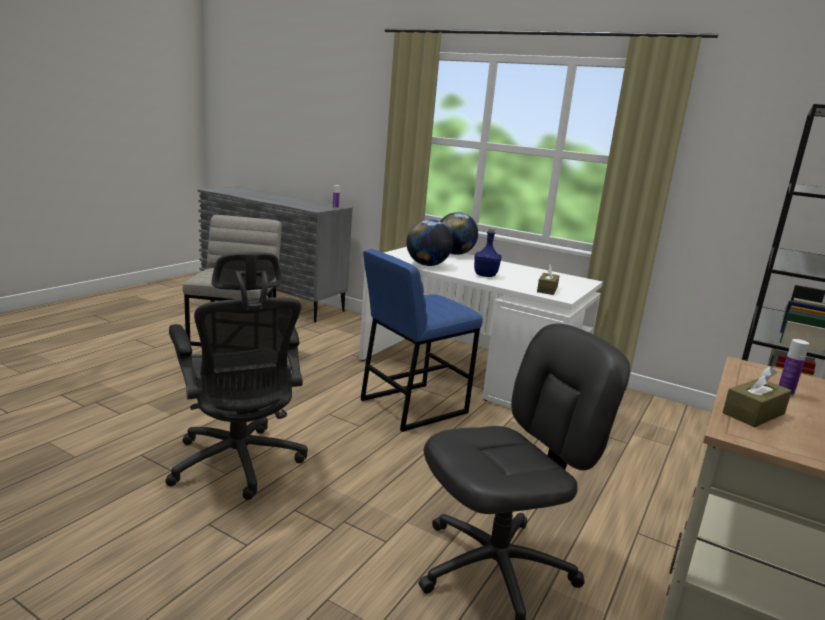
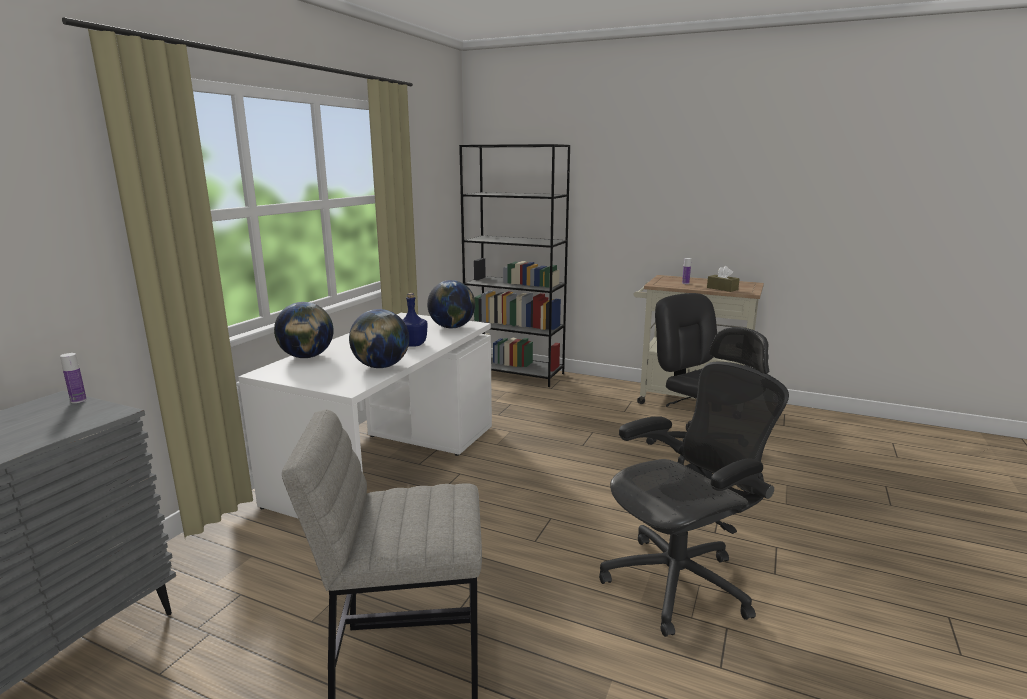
camera: 95 degrees left, 0 degrees up
blue chair [361,249,483,432] -> none
brown tissue box [537,264,559,295] -> globe [427,280,475,328]

